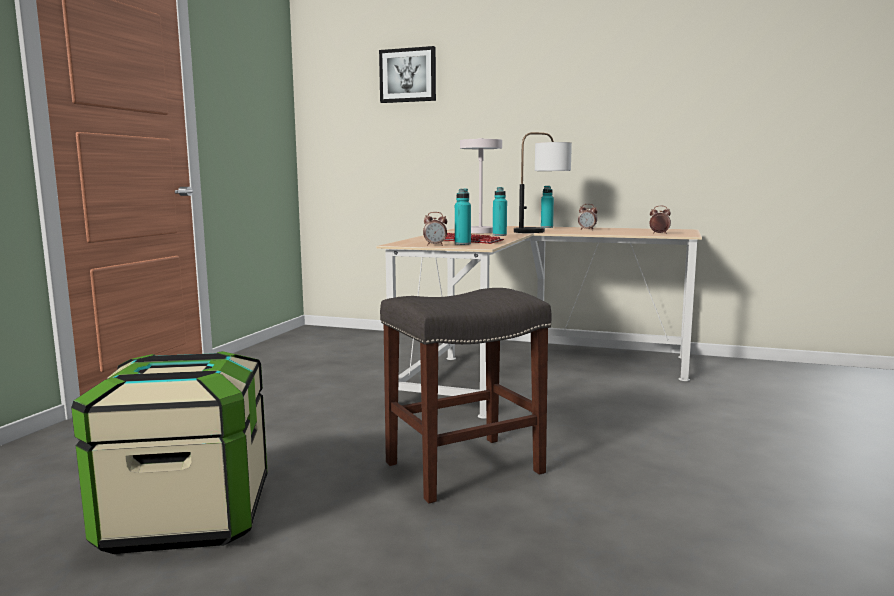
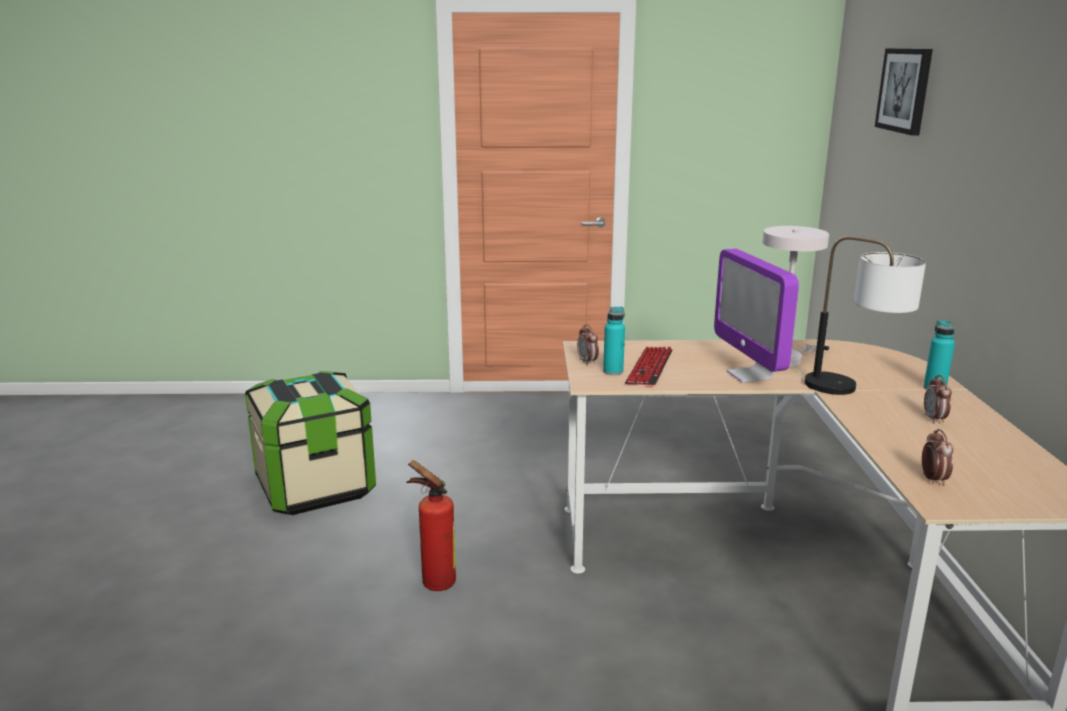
camera: 70 degrees right, 10 degrees up
grey stool [380,288,551,504] -> fire extinguisher [406,460,456,591]
turquoise bottle [493,187,507,236] -> monitor [714,248,799,383]

